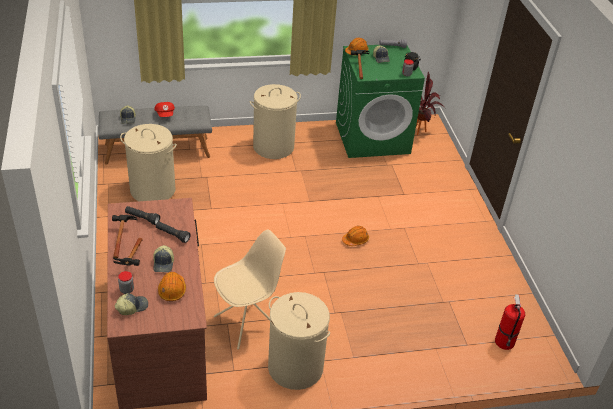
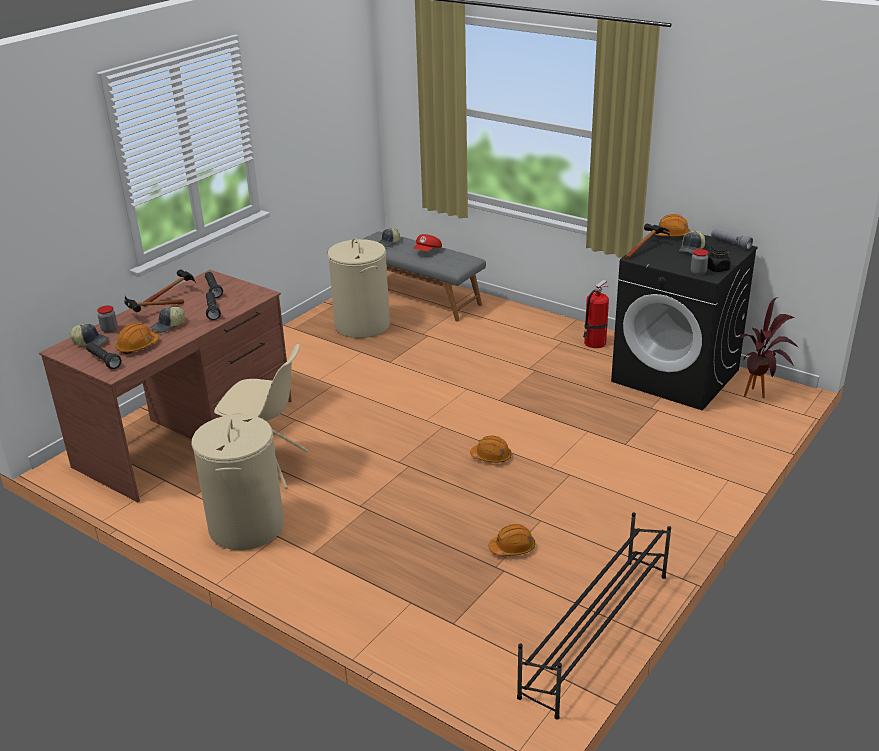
camera: 50 degrees right, 10 degrees down
beige laundry basket [250,84,301,159] -> none
green washing machine [336,45,425,158] -> black washing machine [611,234,758,411]
fire extinguisher [495,294,525,350] -> fire extinguisher moved to [583,280,609,348]
none -> black flashlight [86,343,121,369]
none -> orange hard hat [489,524,535,556]
none -> black shoe rack [517,512,671,720]

